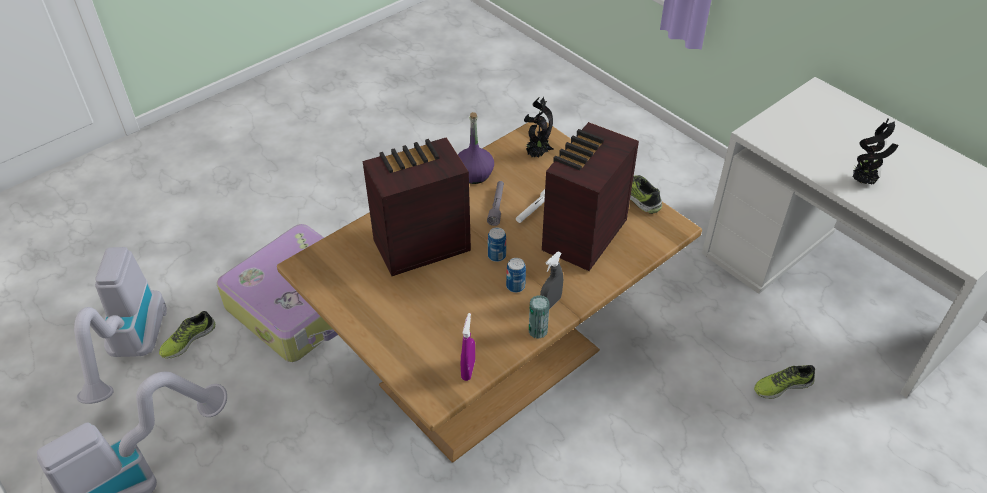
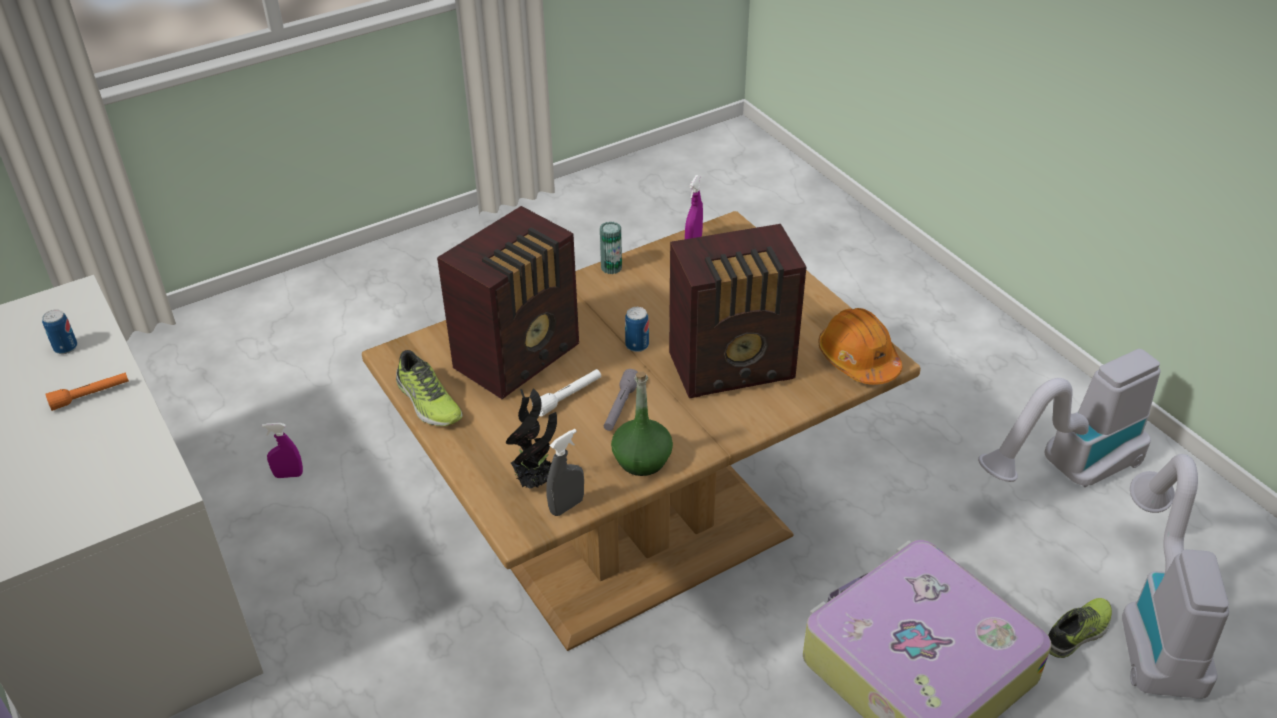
camera: 170 degrees left, 5 degrees down
purple bottle [458,112,494,184] -> green bottle [611,372,673,476]
can [506,258,526,293] -> can moved to [42,309,77,354]
grey spray bottle [540,251,563,310] -> grey spray bottle moved to [546,429,584,516]
shoe [754,365,815,399] -> purple spray bottle [262,423,303,478]
potted plant [853,119,898,185] -> orange flashlight [45,372,129,411]
none -> orange hard hat [818,308,902,385]

